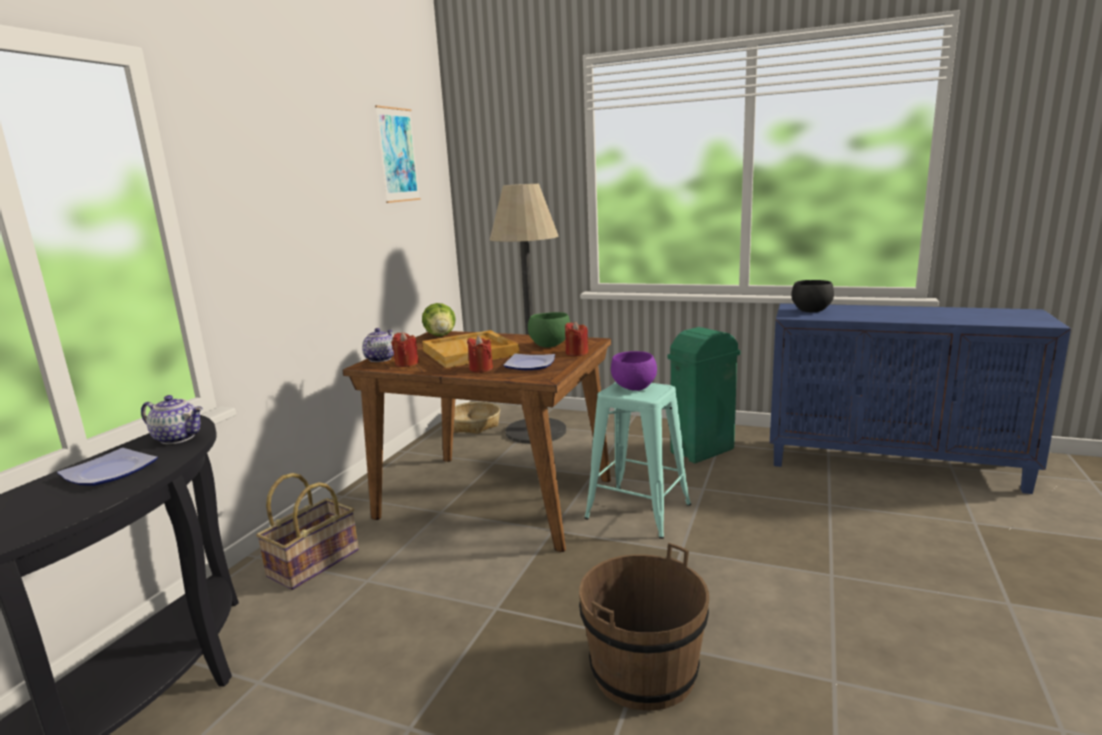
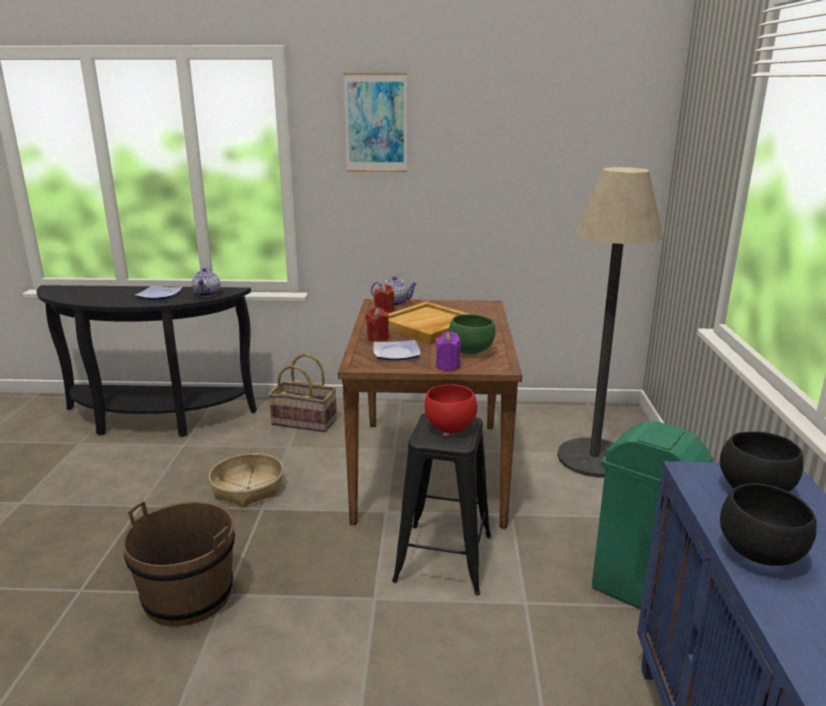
camera: 70 degrees right, 5 degrees up
picture [375,105,421,203] -> picture moved to [344,73,407,172]
lettuce [422,303,456,336] -> none
basket [453,402,500,434] -> basket moved to [209,453,283,507]
red candle [565,322,588,356] -> purple candle [436,332,461,371]
turquoise stool [584,382,691,539] -> black stool [392,413,491,596]
purple bowl [611,351,657,391] -> red bowl [425,384,477,433]
none -> black bowl [720,483,817,566]

